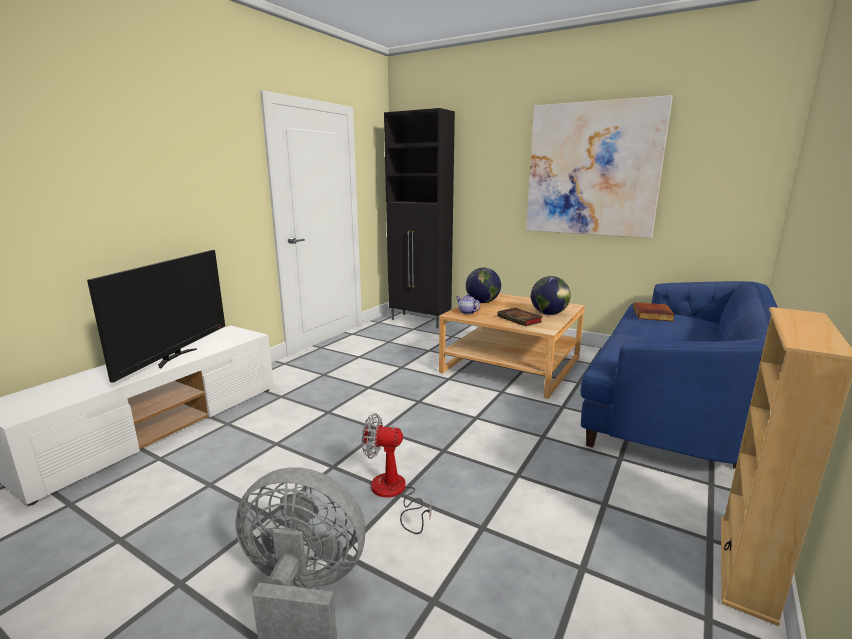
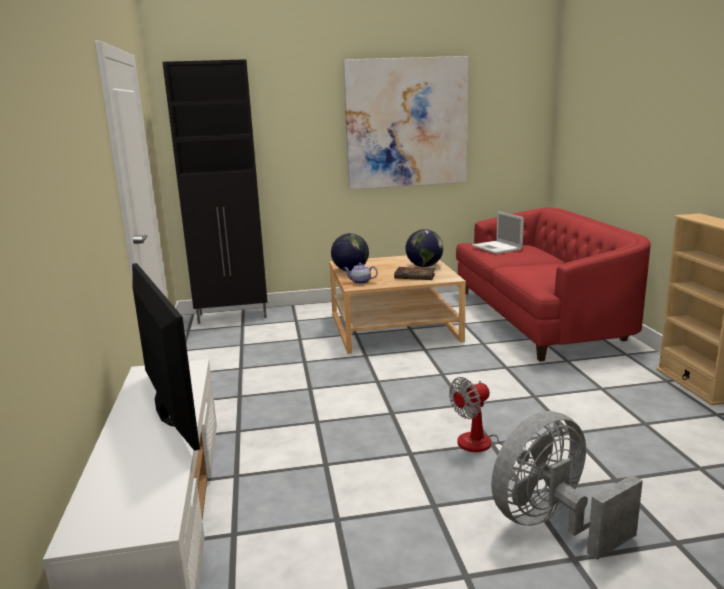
camera: 40 degrees left, 0 degrees up
blue sofa [581,281,778,469] -> red sofa [456,208,650,362]
book [633,302,675,322] -> laptop [472,211,524,254]

